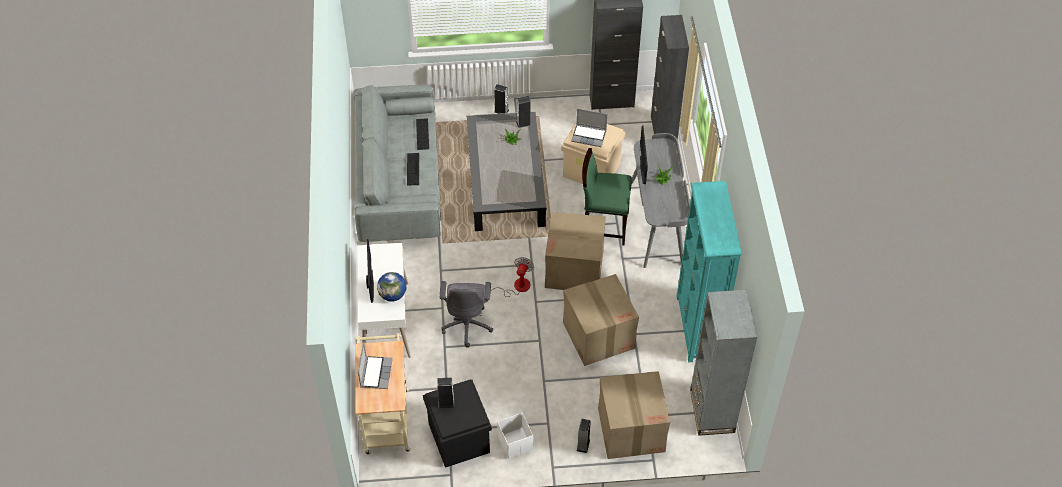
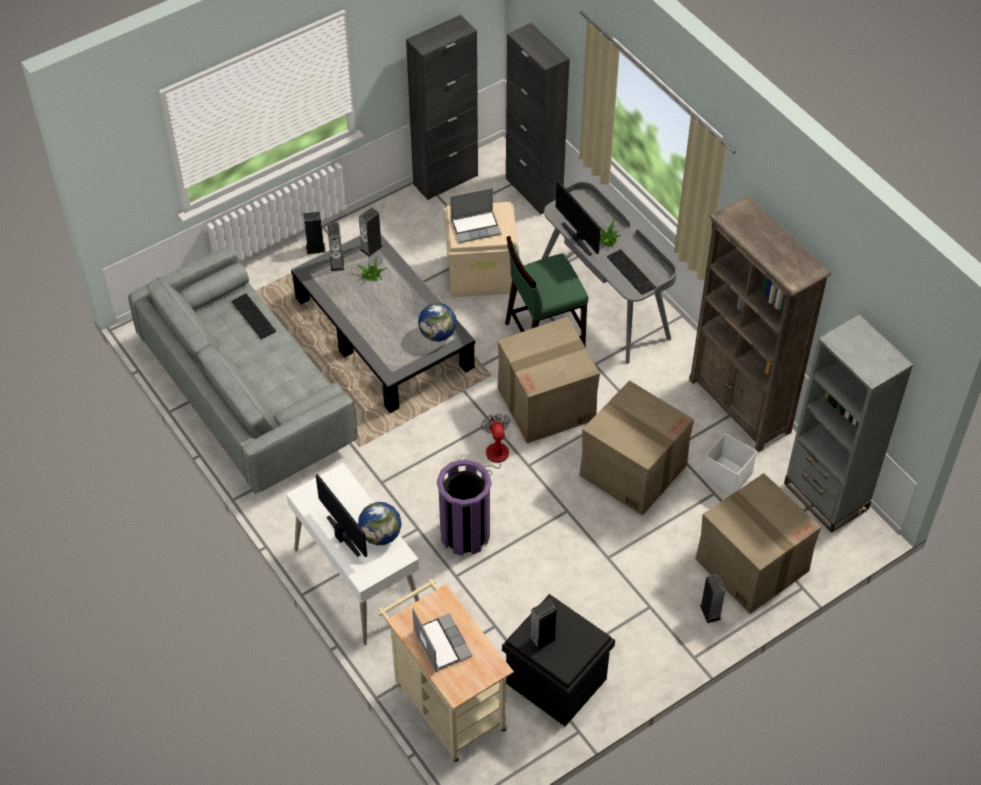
camera: 30 degrees left, 0 degrees up
keyboard [407,153,419,186] -> keyboard moved to [607,249,656,295]
grey office chair [440,281,493,348] -> purple trash can [437,459,492,556]
white storage box [497,413,533,459] -> white storage box moved to [702,433,757,495]
turquoise bookcase [676,181,742,363] -> brown bookcase [689,195,831,452]
none -> speaker [327,223,344,271]
none -> globe [418,303,456,342]

